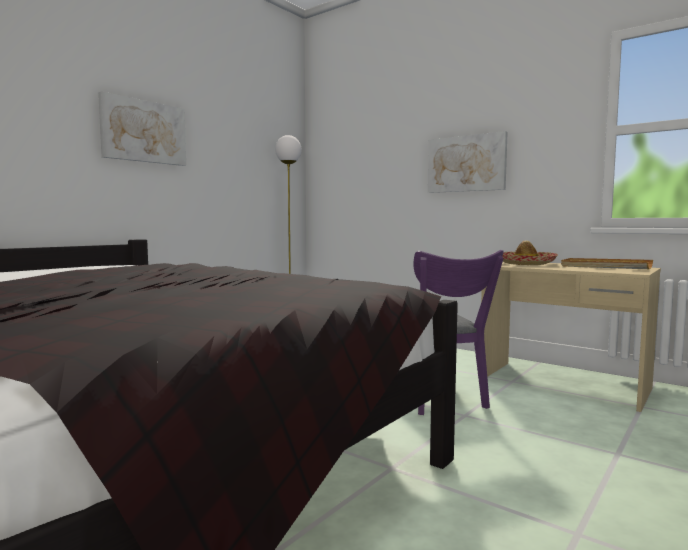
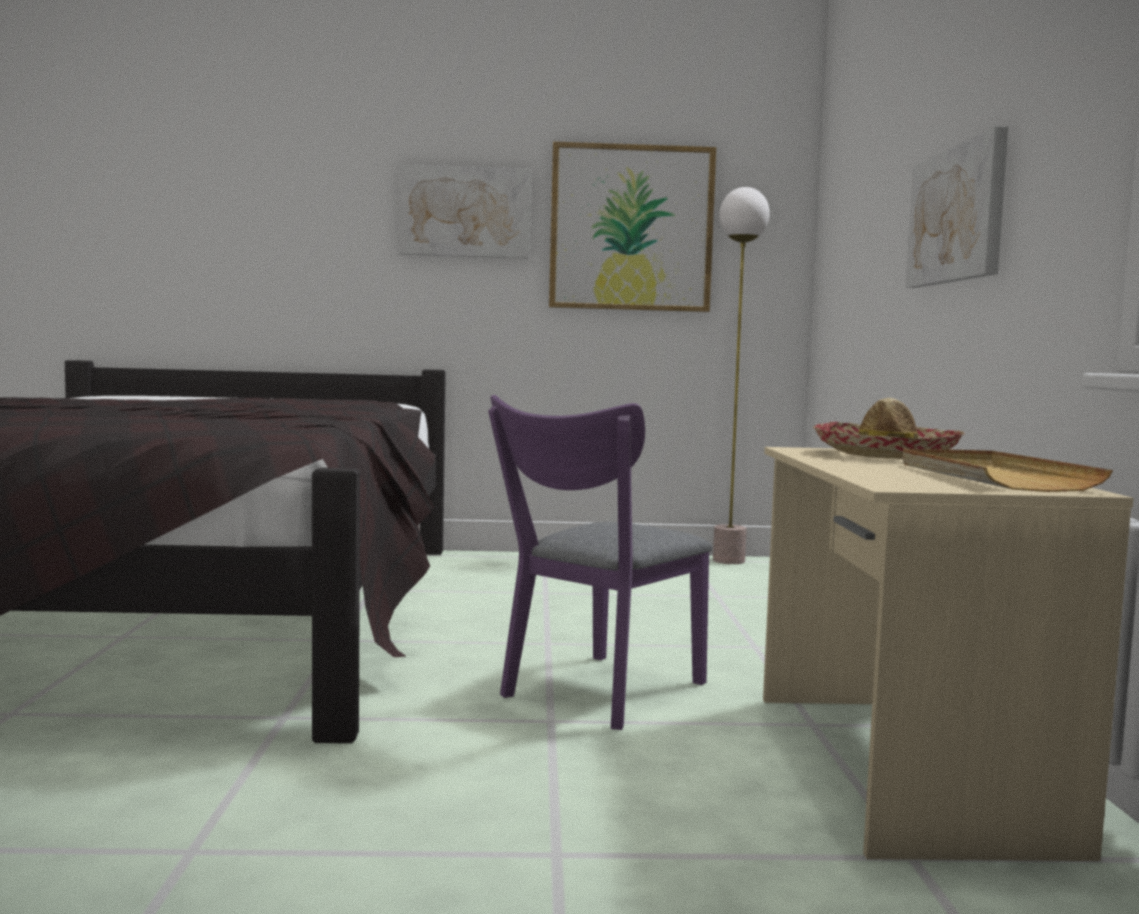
camera: 50 degrees right, 0 degrees up
none -> picture [549,141,716,312]

